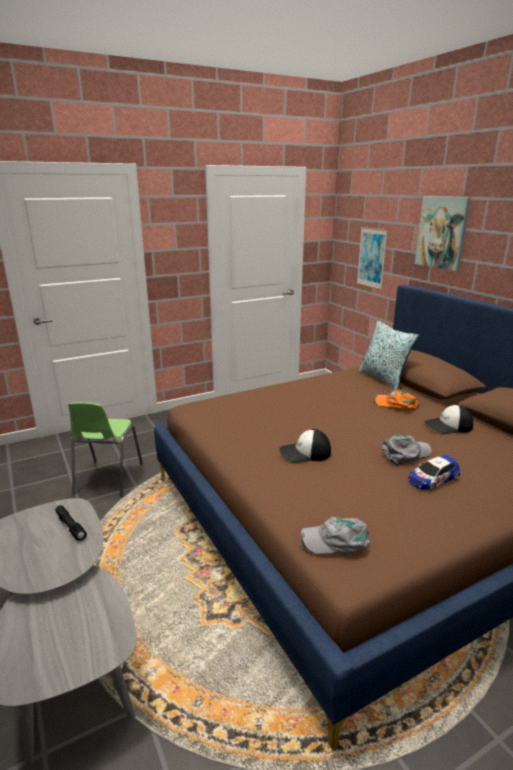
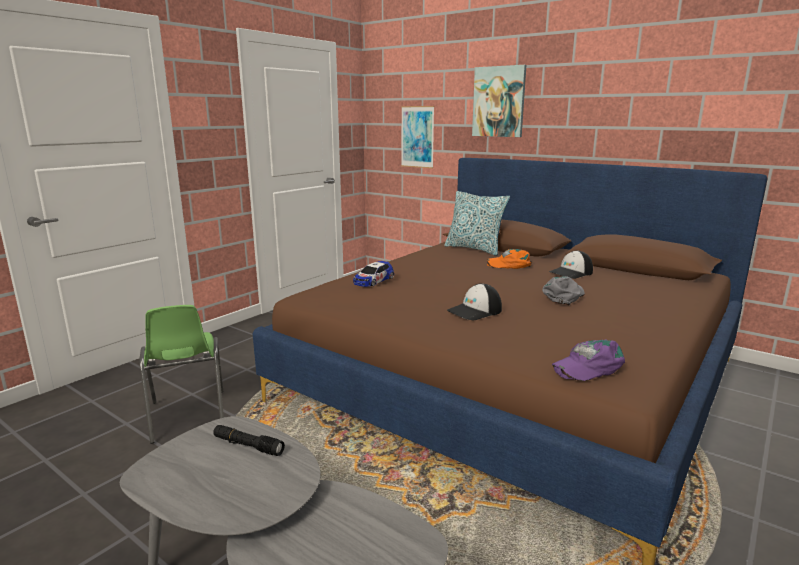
camera: 25 degrees left, 5 degrees down
grey cap [300,516,370,555] -> purple cap [552,339,625,381]
toy car [408,455,460,490] -> toy car moved to [353,261,394,287]

